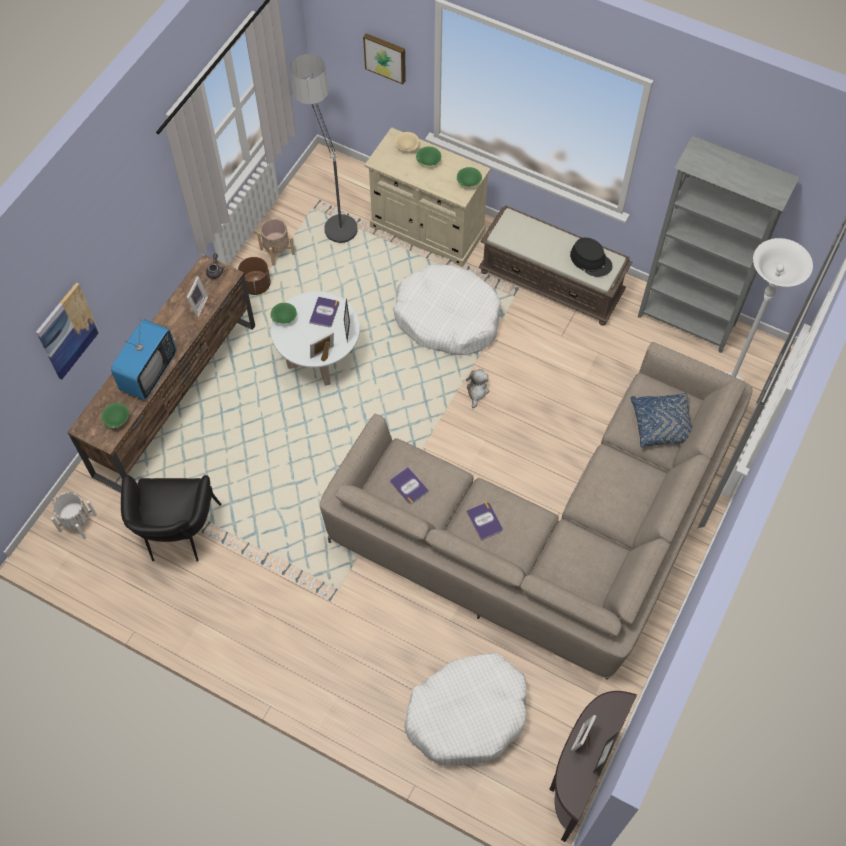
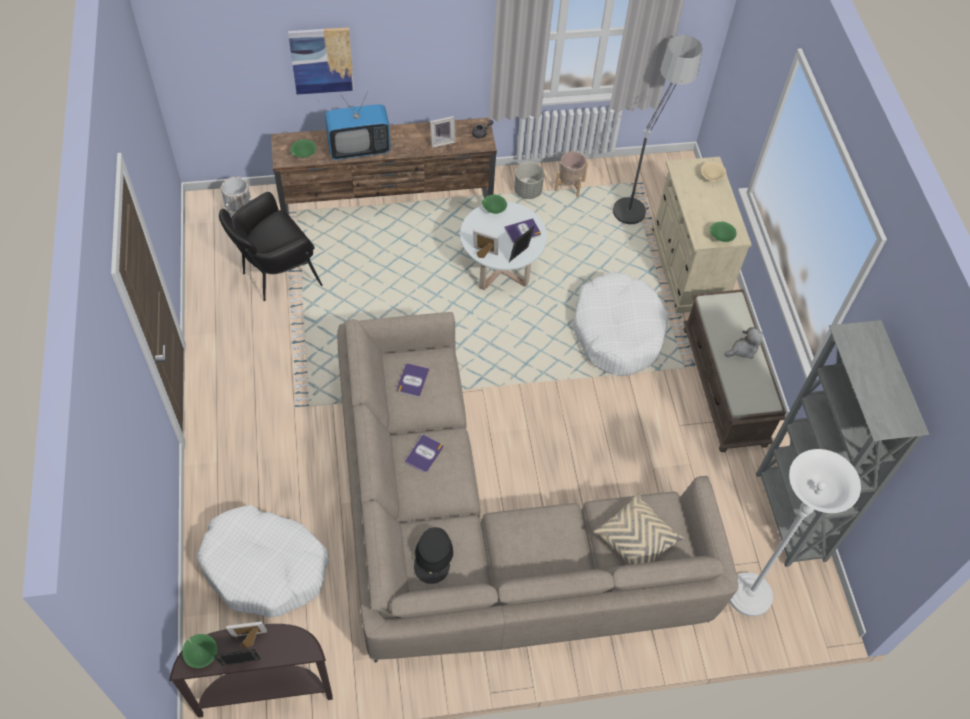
camera: 50 degrees right, 5 degrees down
brown planter [238,257,271,295] -> grey planter [514,162,544,199]
picture [363,33,406,84] -> none
green bowl [416,146,441,166] -> green bowl moved to [182,634,217,668]
plush toy [466,369,489,408] -> plush toy moved to [724,327,764,359]
black hat [570,238,613,277] -> black hat moved to [414,527,453,584]
blue pillow [630,393,692,448] -> beige pillow [594,493,684,565]

